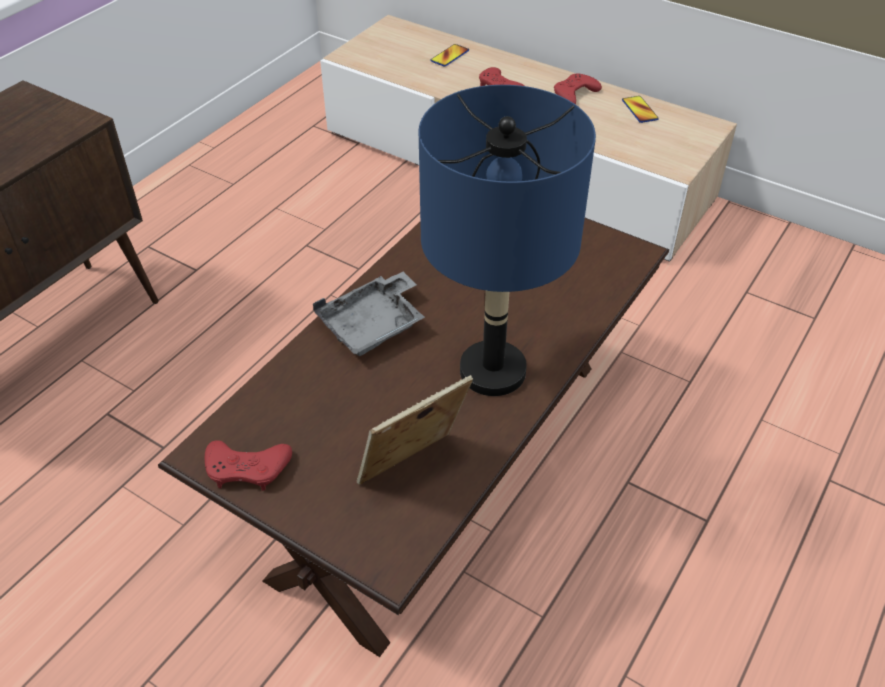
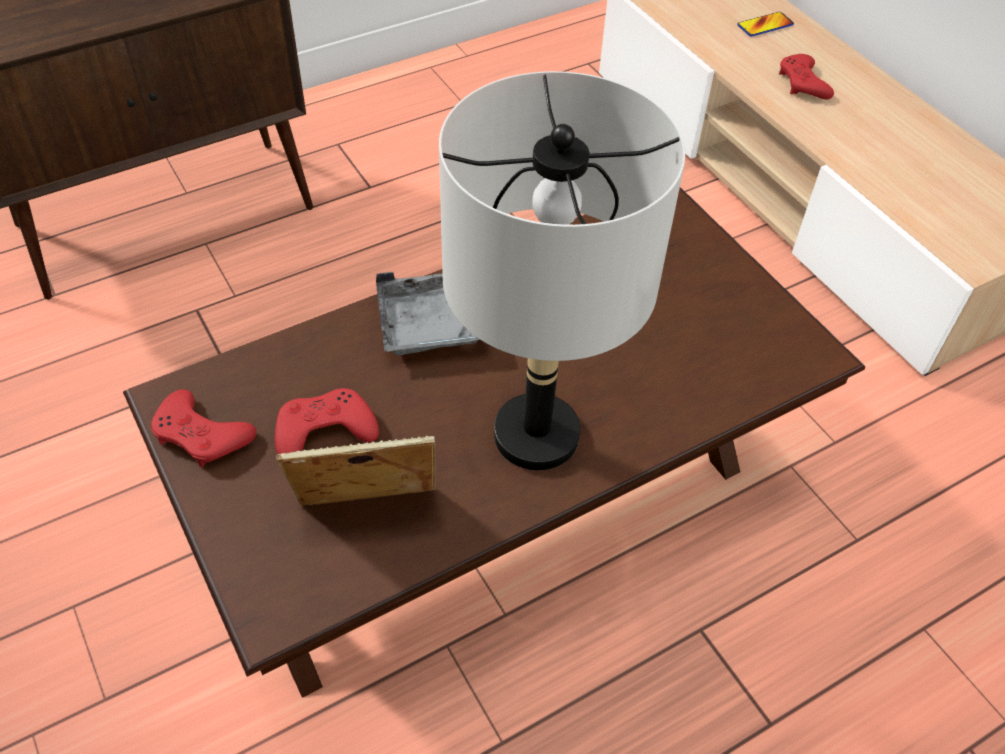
camera: 25 degrees right, 5 degrees up
blue table lamp [419,85,596,396] -> grey table lamp [439,71,685,470]
red game controller [554,73,602,104] -> red game controller moved to [275,388,379,454]
phone [622,96,659,123] -> none

